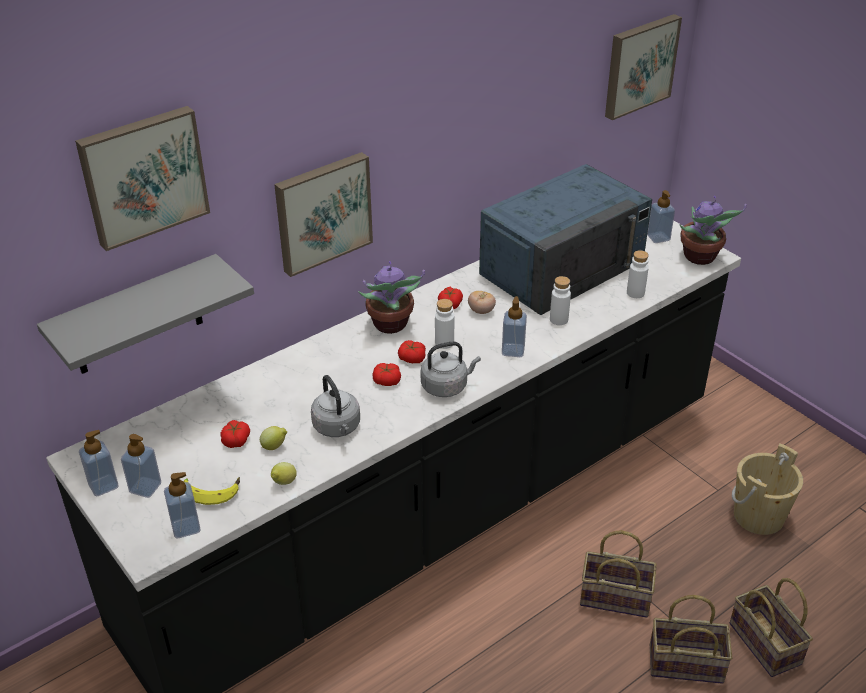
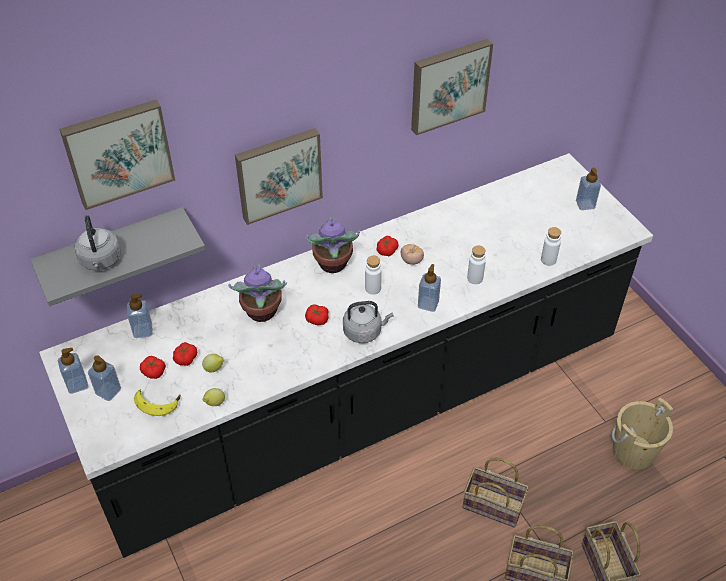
camera: 10 degrees right, 10 degrees up
soap dispenser [164,472,201,538] -> soap dispenser moved to [127,294,153,338]
grey kettle [311,375,360,437] -> grey kettle moved to [75,215,121,271]
tomato [398,340,426,363] -> tomato moved to [140,356,166,379]
blue microwave [479,164,652,315] -> none
picture [605,14,682,120] -> picture moved to [411,39,493,135]
potted plant [679,196,747,265] -> potted plant moved to [228,264,287,322]

